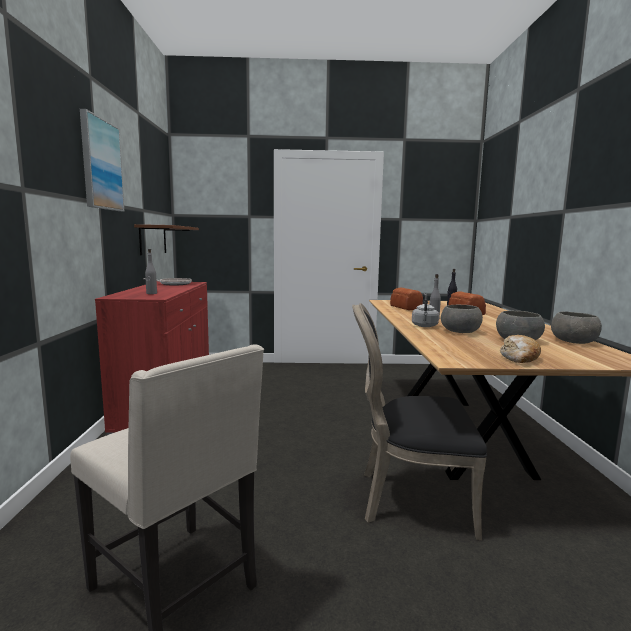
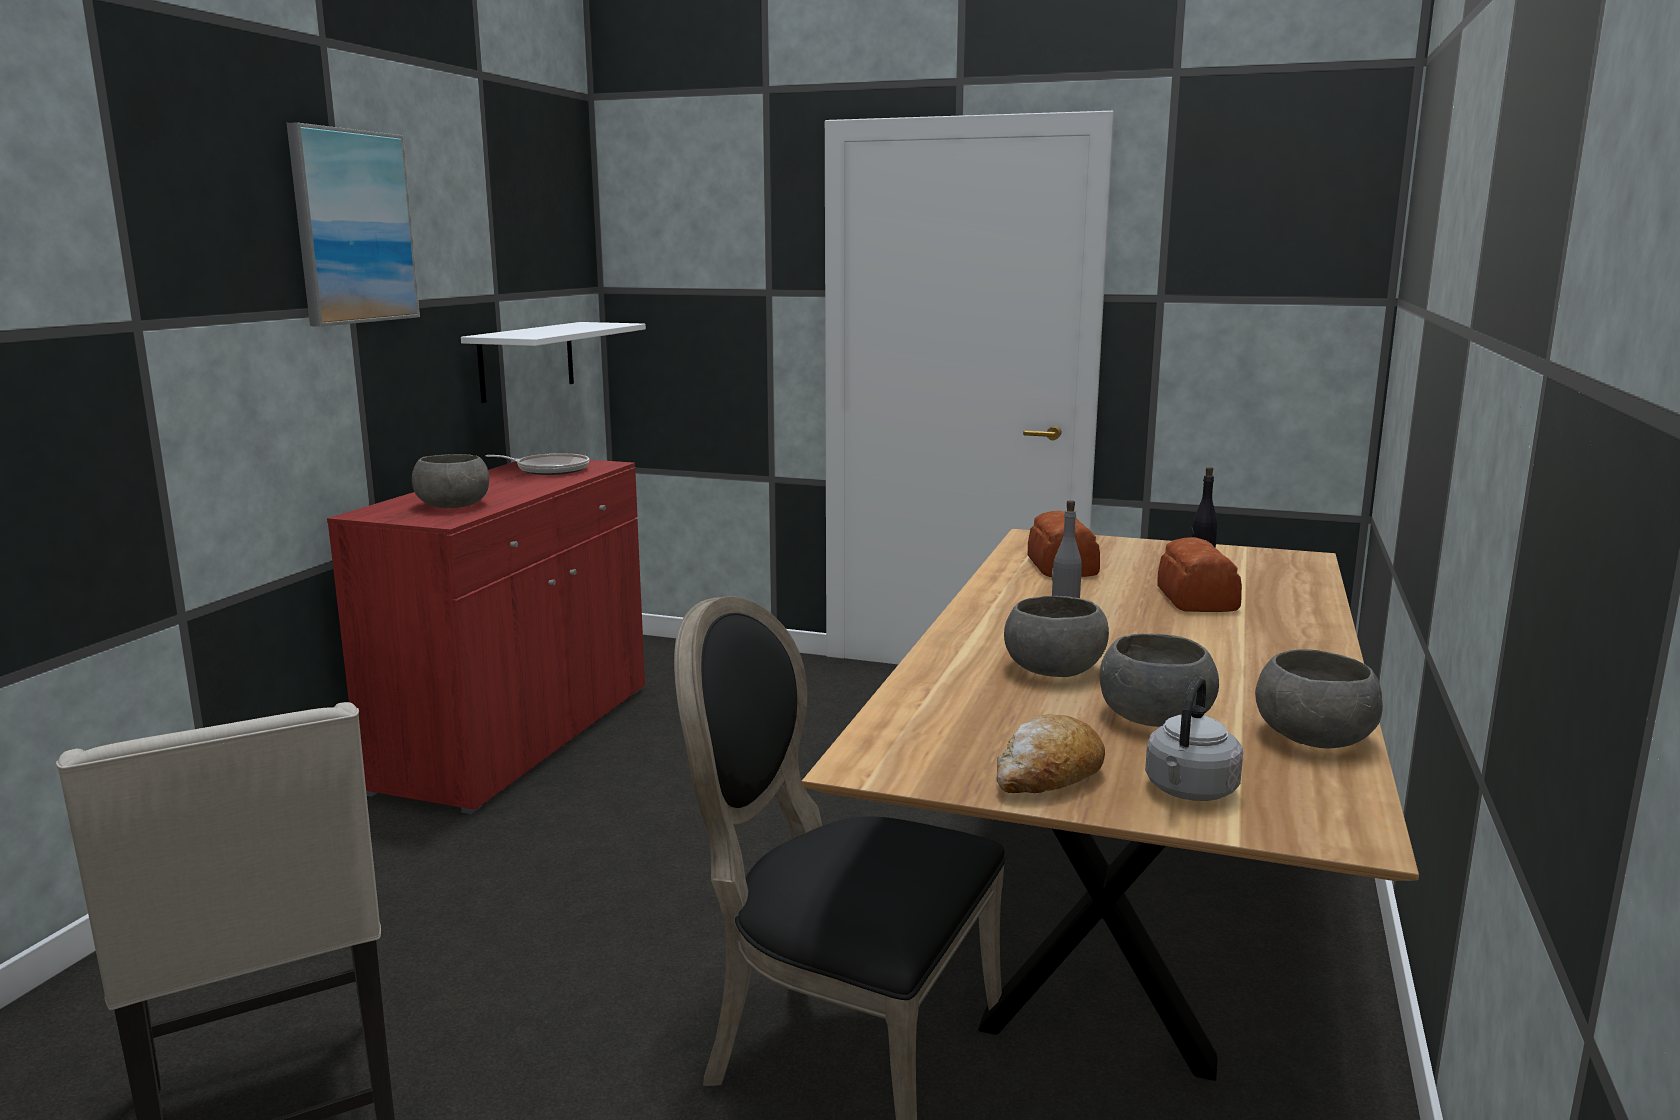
camera: 20 degrees right, 5 degrees up
brown shelf [134,224,199,255] -> white shelf [461,322,646,403]
grey bottle [145,249,157,294] -> grey bowl [412,454,489,508]
grey kettle [412,293,439,327] -> grey kettle moved to [1145,677,1243,801]

